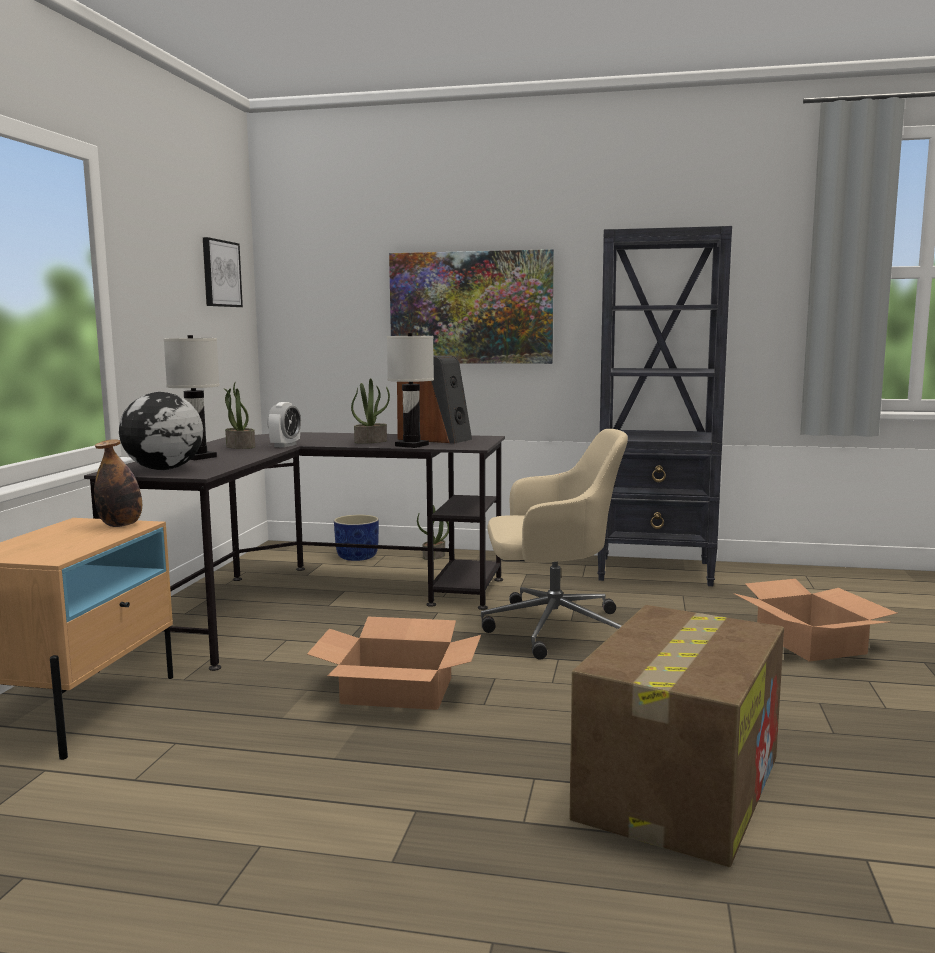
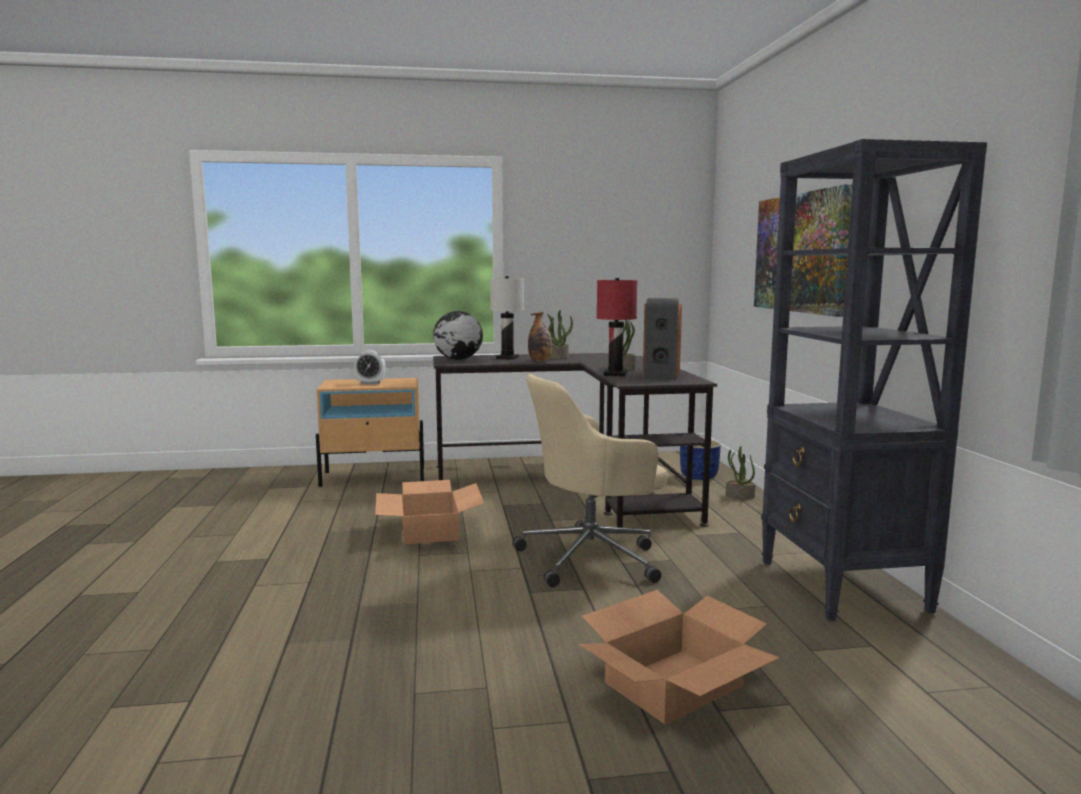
camera: 70 degrees right, 0 degrees up
bottle [94,439,142,527] -> bottle moved to [528,312,553,362]
picture [203,237,243,307] -> none
alarm clock [267,402,301,448] -> alarm clock moved to [354,350,386,384]
white table lamp [387,333,434,448] -> red table lamp [596,278,637,377]
beige office chair [481,429,628,660] -> beige office chair turned 90 degrees clockwise [512,374,668,587]
cardboard box [569,605,784,867] -> none

